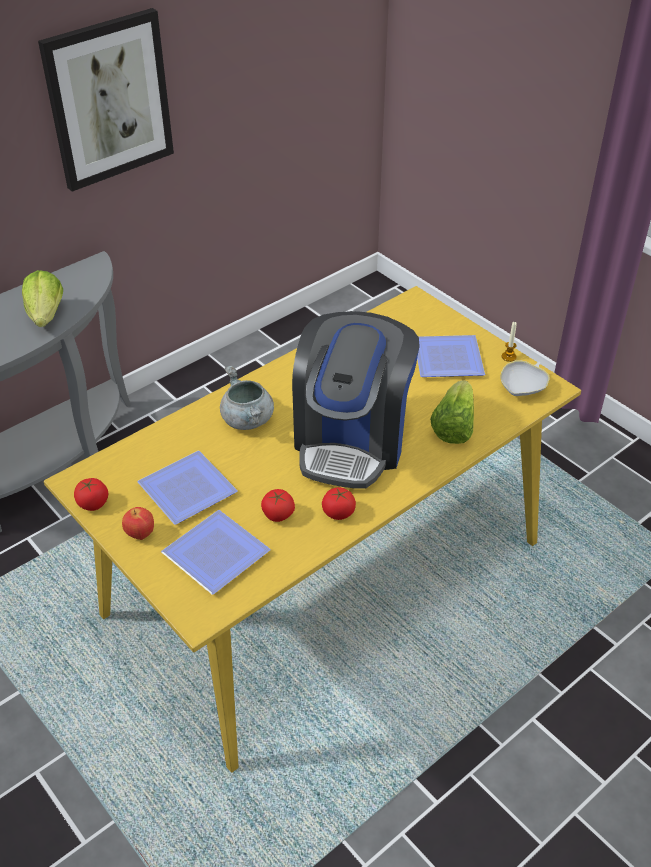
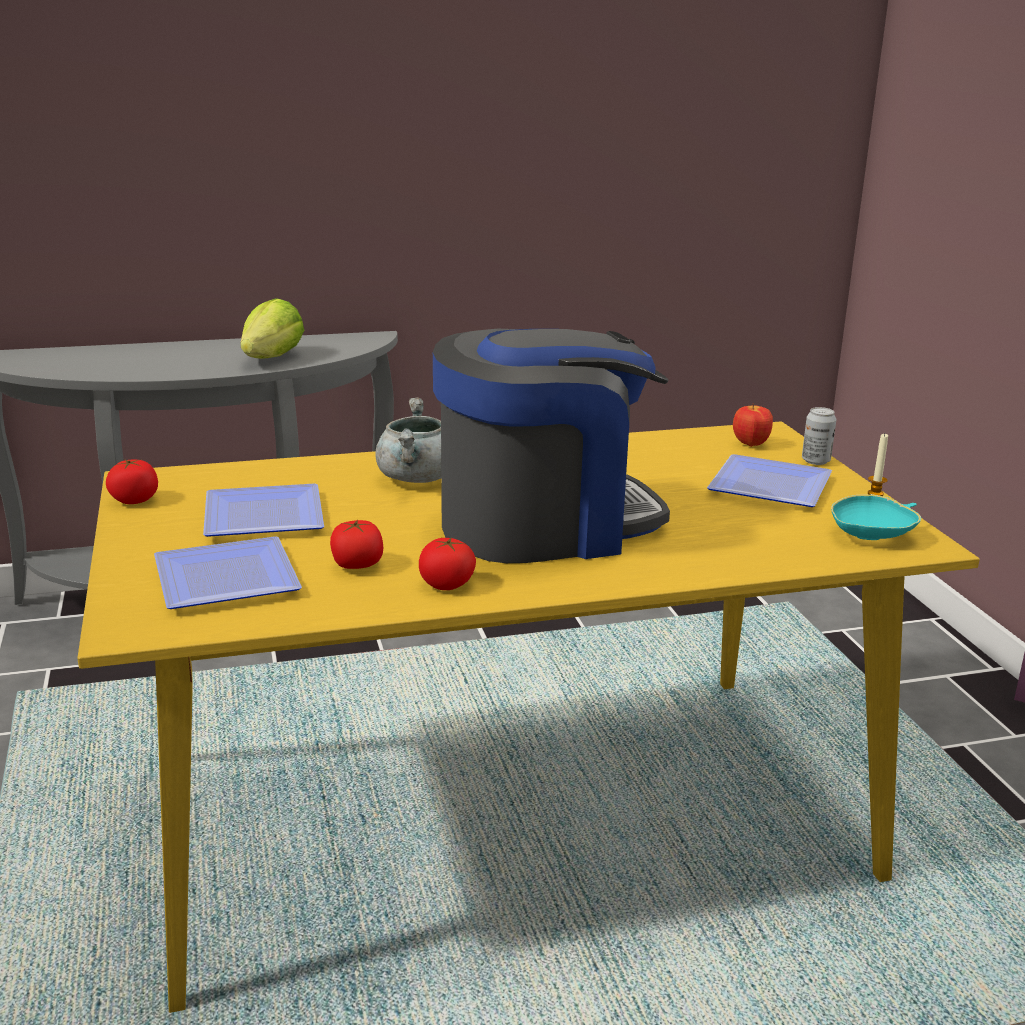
camera: 25 degrees right, 20 degrees down
picture [38,8,174,192] -> none
apple [122,507,154,540] -> apple moved to [733,403,773,447]
coffee machine [292,311,420,489] -> coffee machine turned 150 degrees counterclockwise [433,329,670,563]
lettuce [430,380,474,444] -> none
white bowl [500,360,550,396] -> turquoise bowl [831,495,921,540]
none -> can [802,407,836,465]

